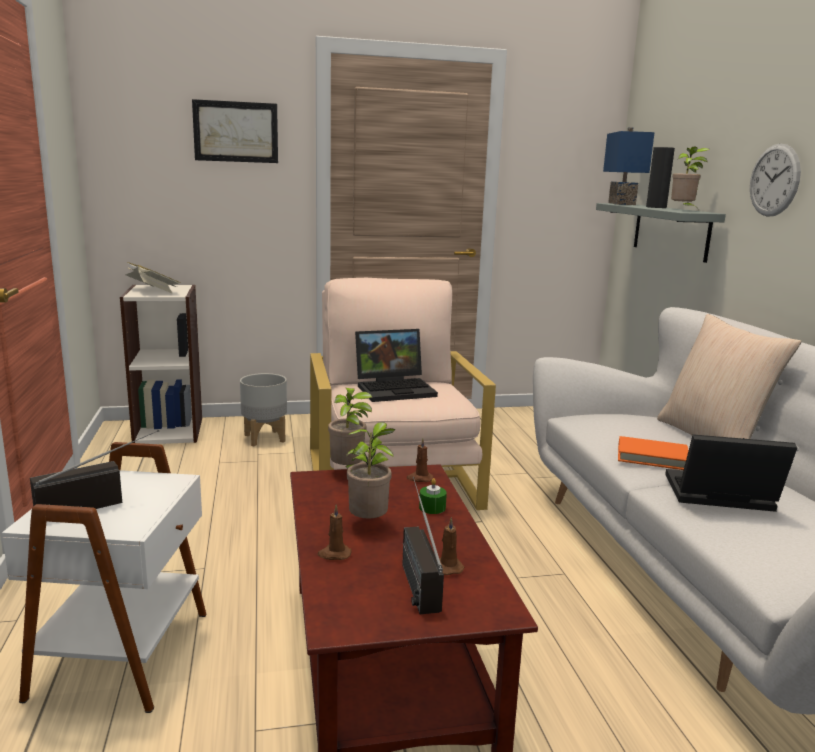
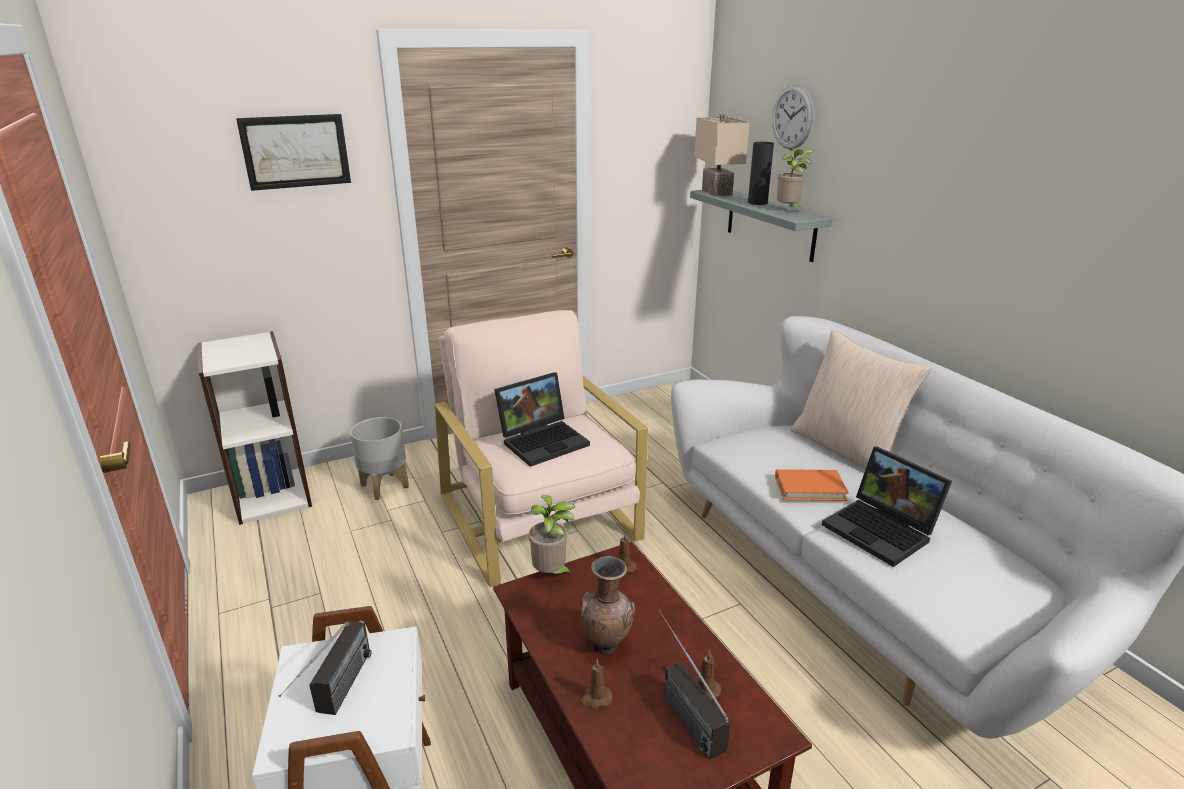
camera: 15 degrees left, 10 degrees up
radio [30,430,159,509] -> radio turned 150 degrees clockwise [279,621,372,715]
book [125,262,181,294] -> none
potted plant [346,422,396,518] -> brown vase [580,556,635,655]
green candle [419,478,447,514] -> none
blue table lamp [603,127,655,205] -> beige table lamp [694,114,750,196]
laptop [665,434,797,512] -> laptop turned 120 degrees counterclockwise [822,446,952,567]
wall clock [750,143,801,217] -> wall clock moved to [772,85,814,149]

